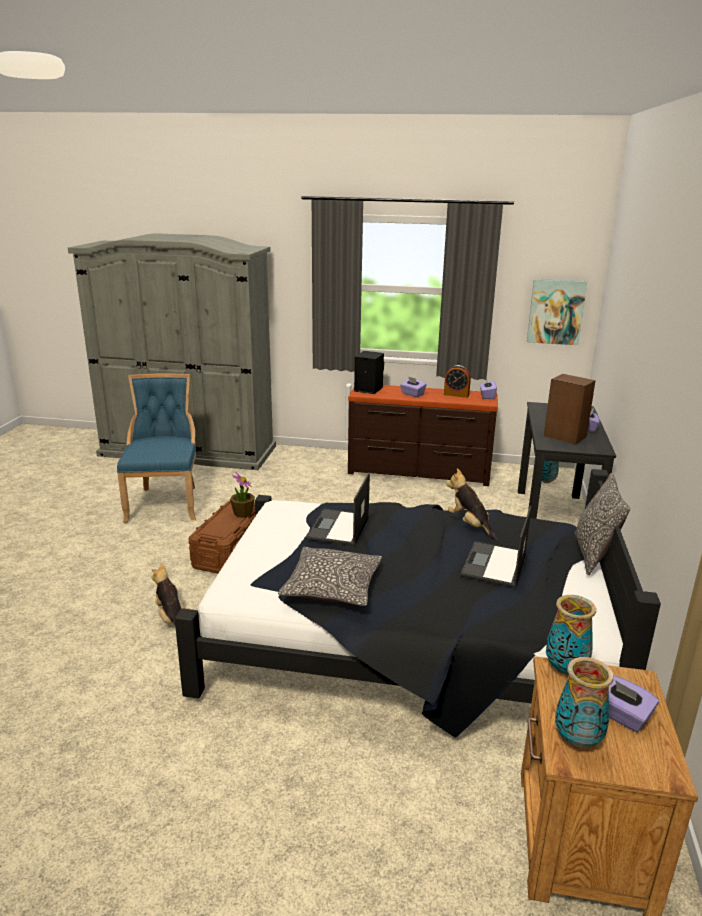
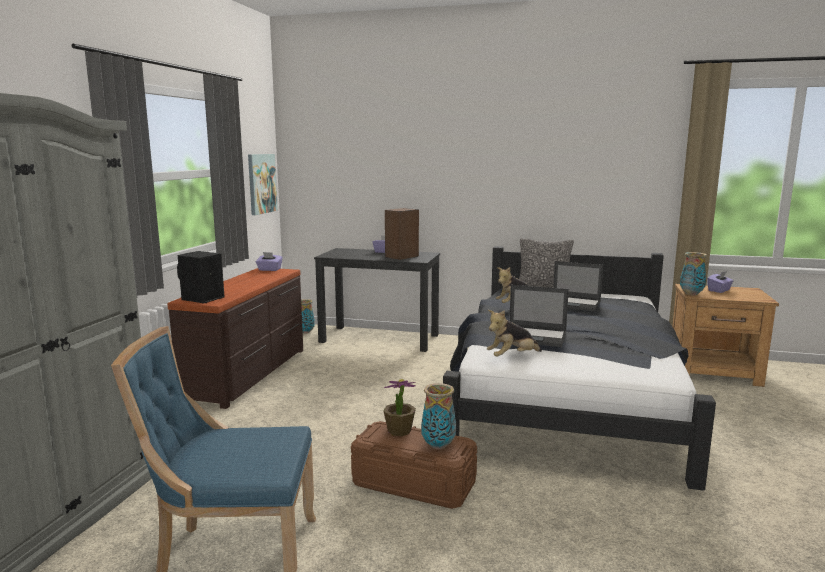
camera: 85 degrees left, 10 degrees down
plush toy [152,563,189,629] -> plush toy moved to [487,310,542,357]
pillow [278,547,382,606] -> none
purple tissue box [400,376,427,397] -> none
alarm clock [444,365,471,398] -> none
vase [555,657,614,748] -> vase moved to [421,383,456,449]

